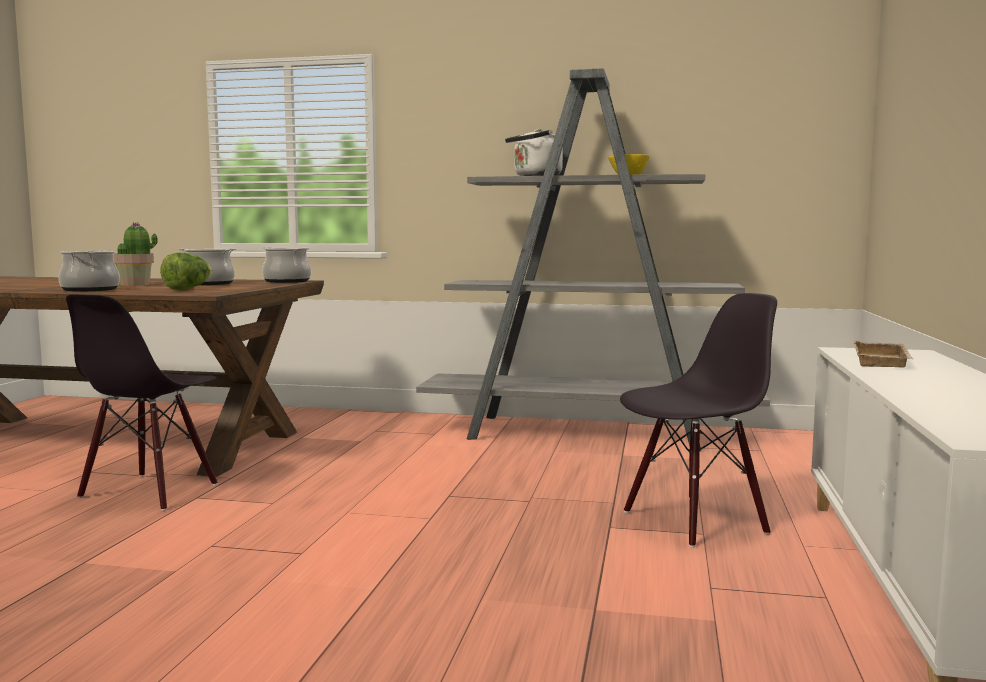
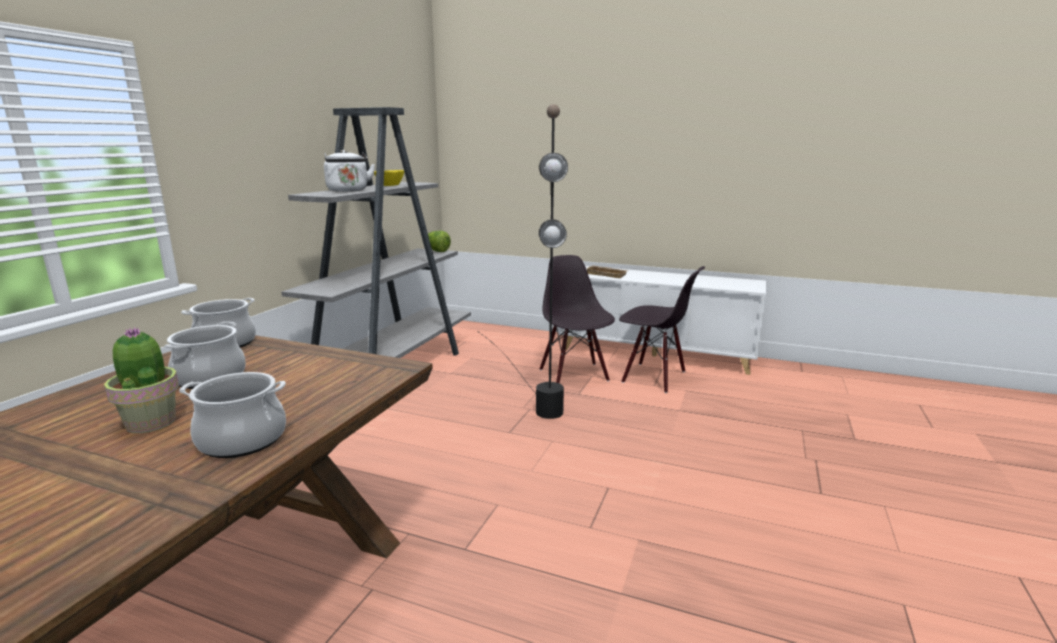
camera: 80 degrees left, 10 degrees up
black chair [66,294,218,511] -> black chair moved to [619,266,705,393]
lettuce [160,253,212,290] -> lettuce moved to [428,231,451,252]
none -> black floor lamp [477,104,568,419]

